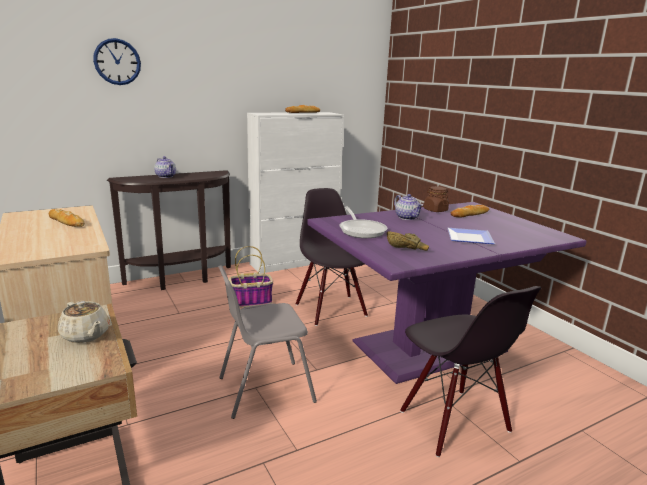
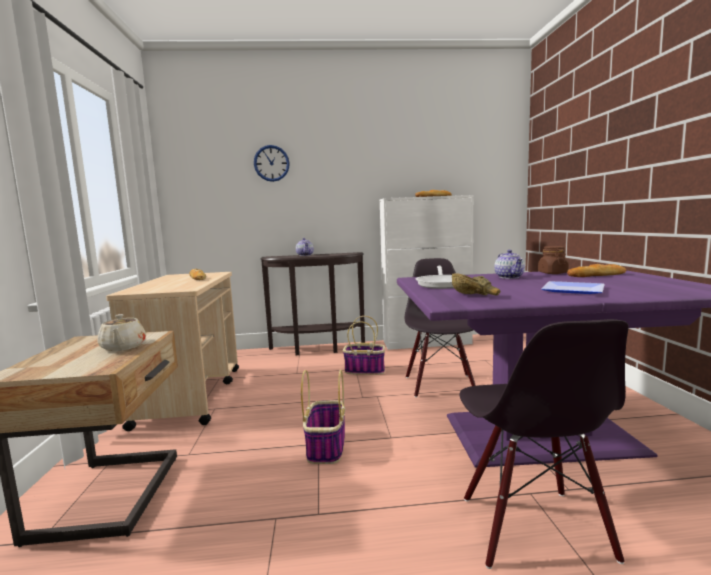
camera: 25 degrees right, 10 degrees down
grey chair [218,265,317,419] -> basket [301,370,345,464]

